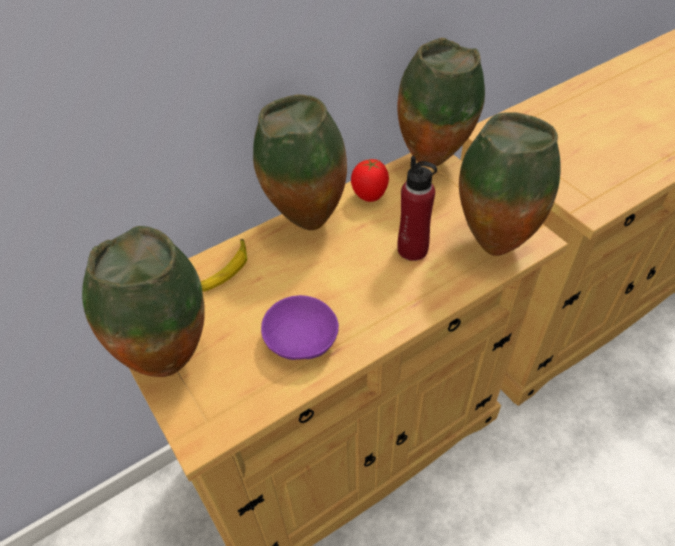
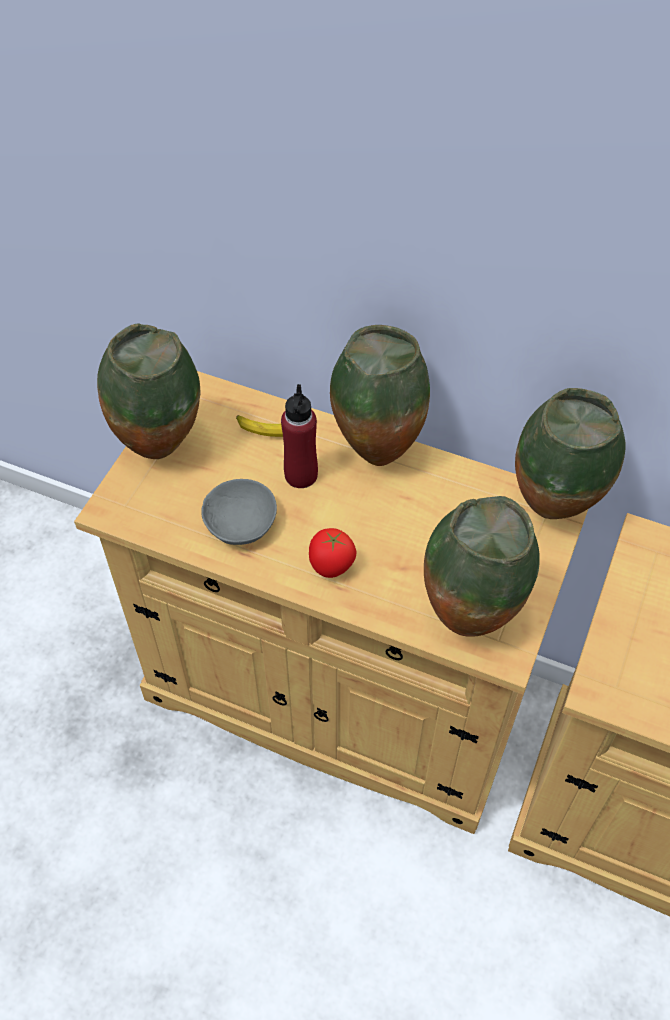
camera: 55 degrees right, 5 degrees up
purple bowl [261,295,339,360] -> grey bowl [201,479,277,545]
tomato [351,159,389,202] -> tomato moved to [309,528,356,578]
red bottle [397,156,437,261] -> red bottle moved to [281,384,318,488]

